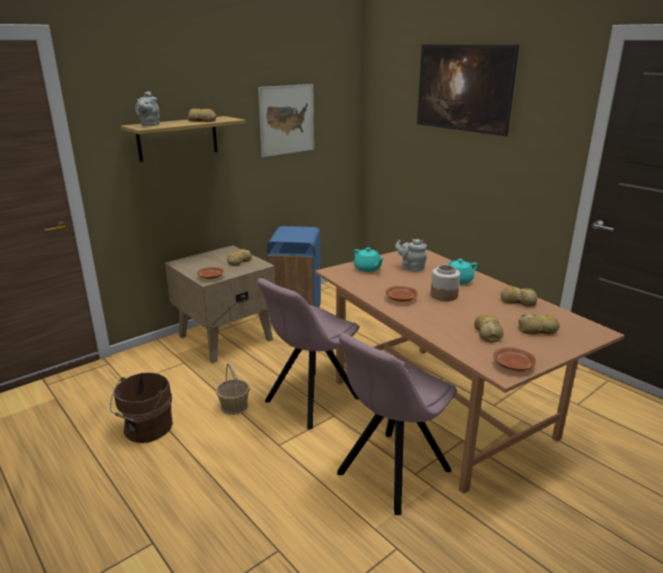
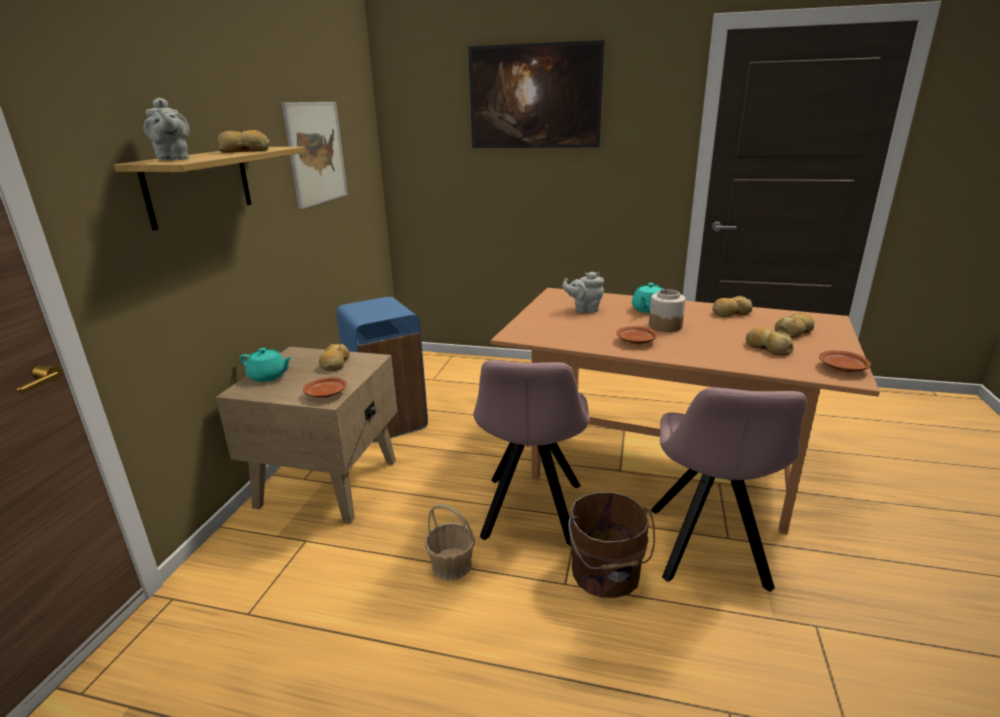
camera: 35 degrees left, 0 degrees up
brown bucket [110,372,173,443] -> brown bucket moved to [568,492,655,598]
turquoise teapot [354,248,384,272] -> turquoise teapot moved to [240,348,292,382]

